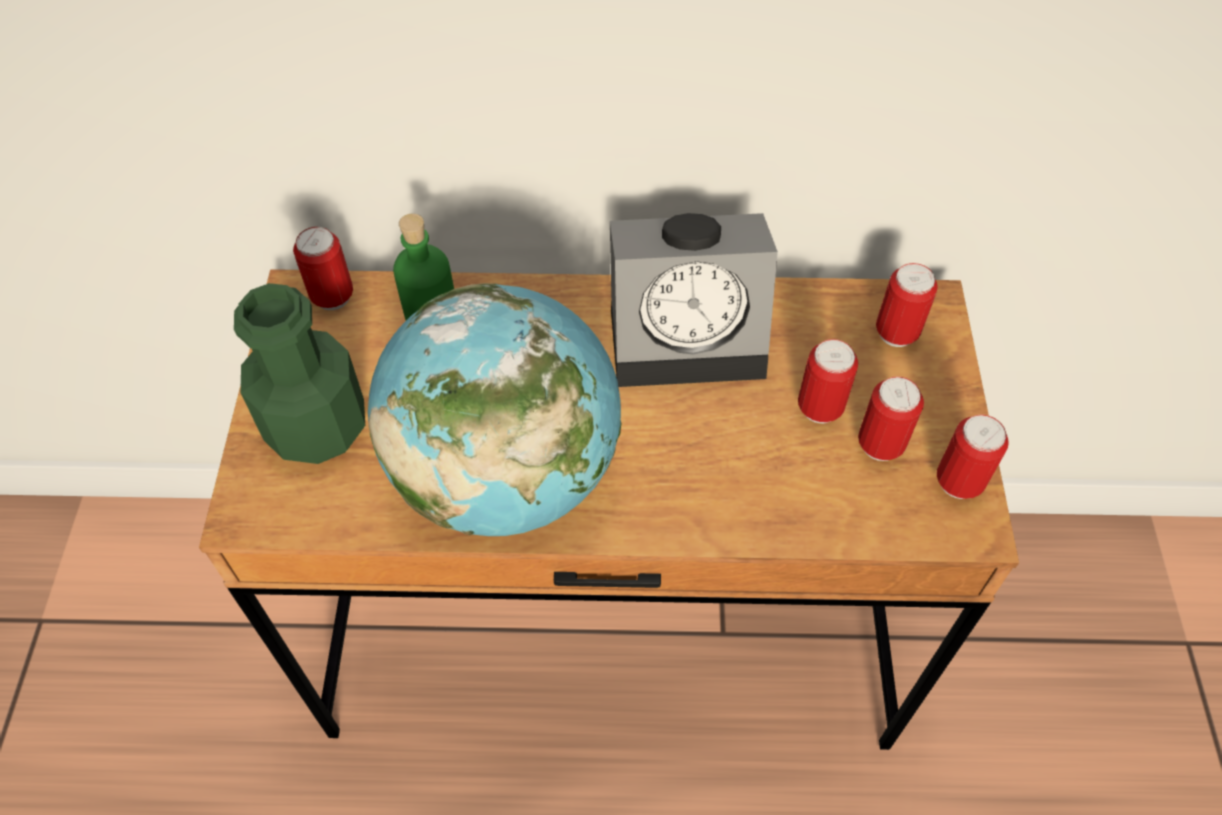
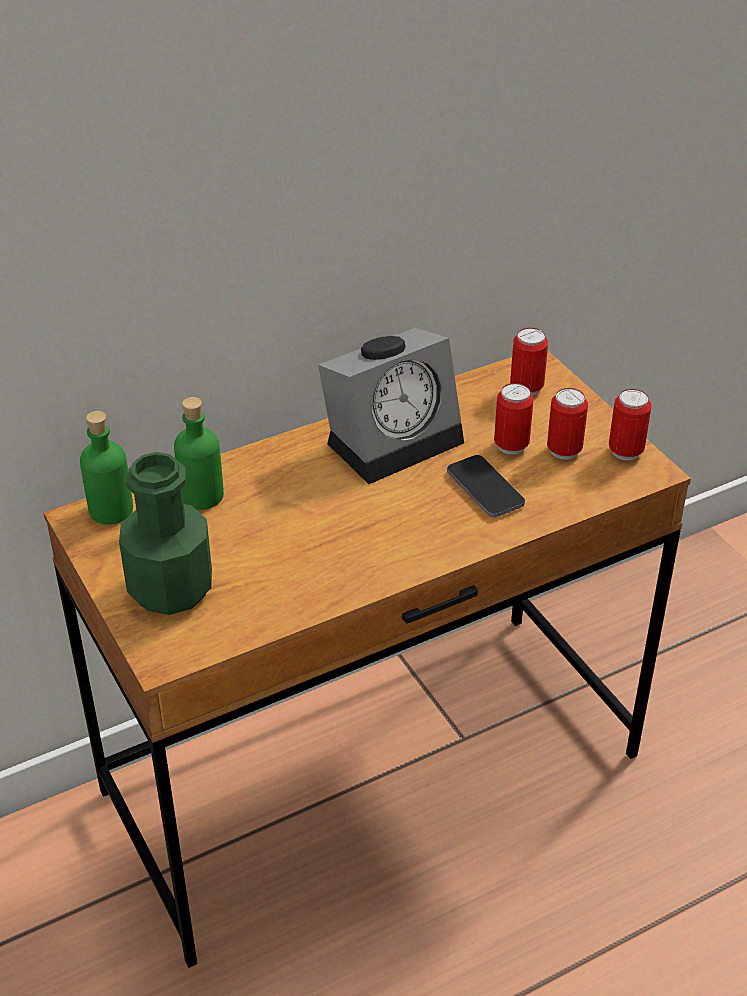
camera: 30 degrees left, 15 degrees down
can [293,227,353,310] -> green bottle [80,411,133,524]
globe [368,283,621,536] -> none
none -> phone [447,455,525,517]

